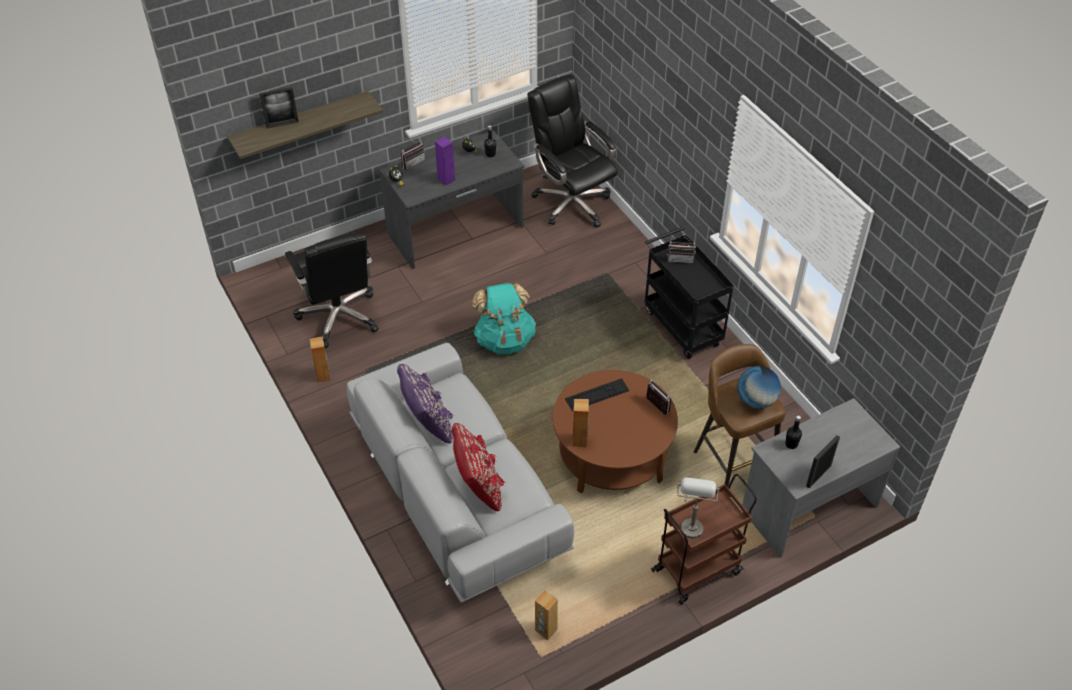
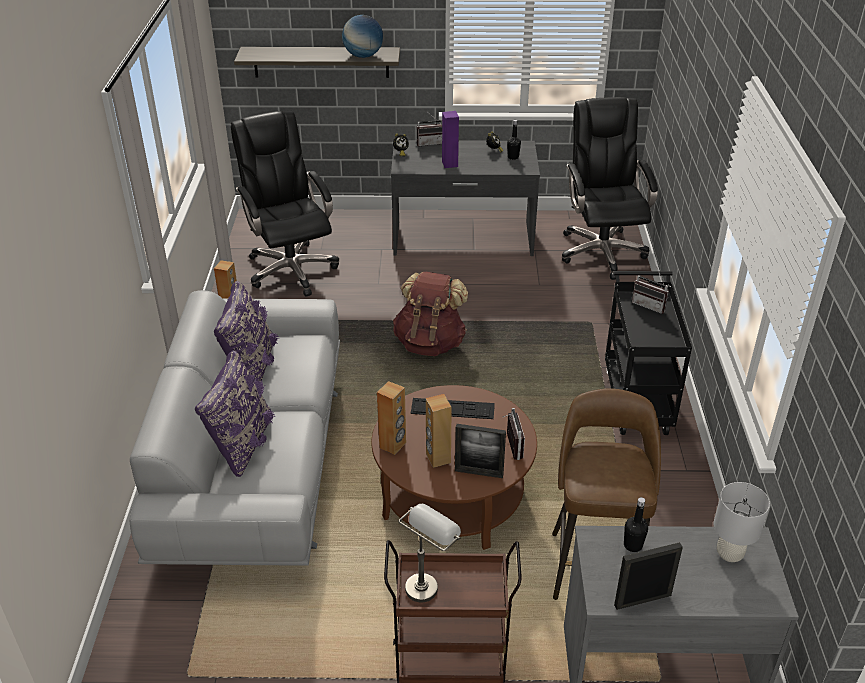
camera: 30 degrees right, 10 degrees down
picture frame [259,87,299,128] -> picture frame moved to [455,424,506,478]
black office chair [285,231,379,348] -> black office chair turned 150 degrees clockwise [231,111,339,296]
red pillow [452,423,506,511] -> purple pillow [195,350,275,477]
turquoise backpack [472,283,536,355] -> brown backpack [393,272,468,356]
brown speaker [535,591,558,640] -> brown speaker moved to [426,394,452,468]
globe [737,366,781,409] -> globe moved to [342,15,383,58]
none -> grey table lamp [713,482,770,562]

